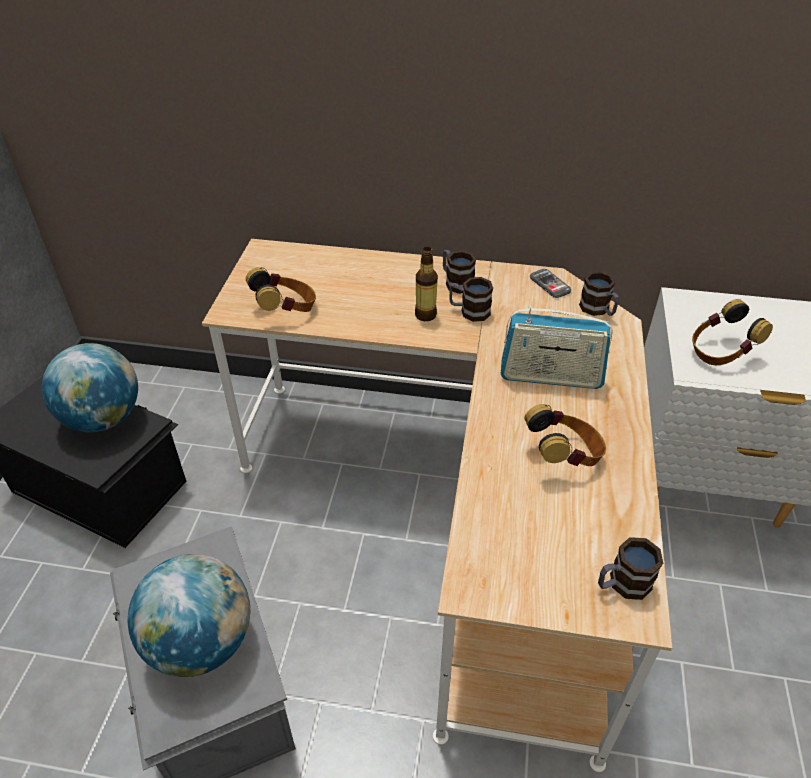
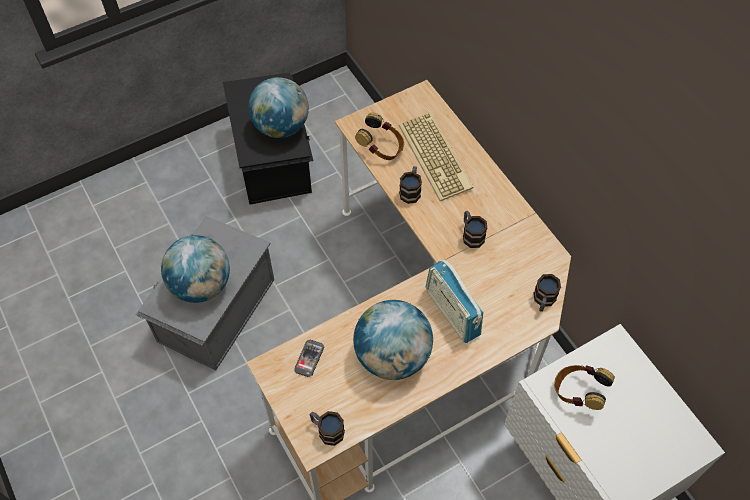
camera: 50 degrees right, 15 degrees up
bottle [415,247,438,321] -> none
mug [443,250,476,294] -> mug moved to [399,166,422,204]
headphones [525,404,606,466] -> globe [353,300,433,380]
phone [530,269,571,298] -> phone moved to [294,340,324,377]
none -> keyboard [399,112,474,201]

